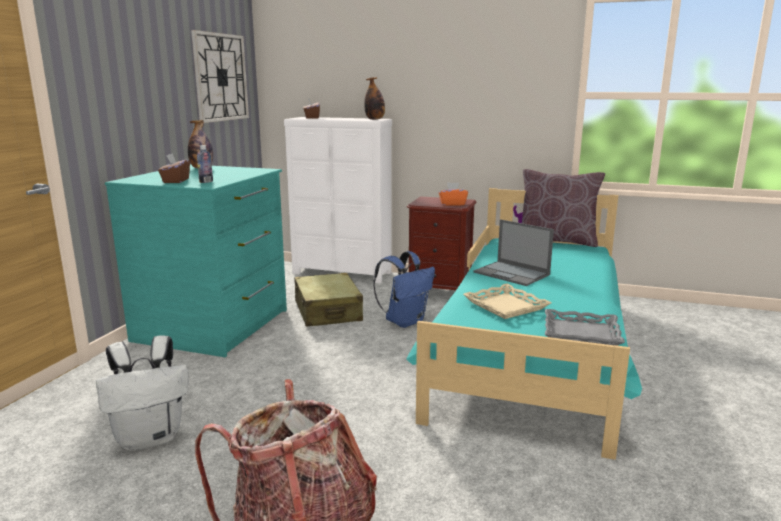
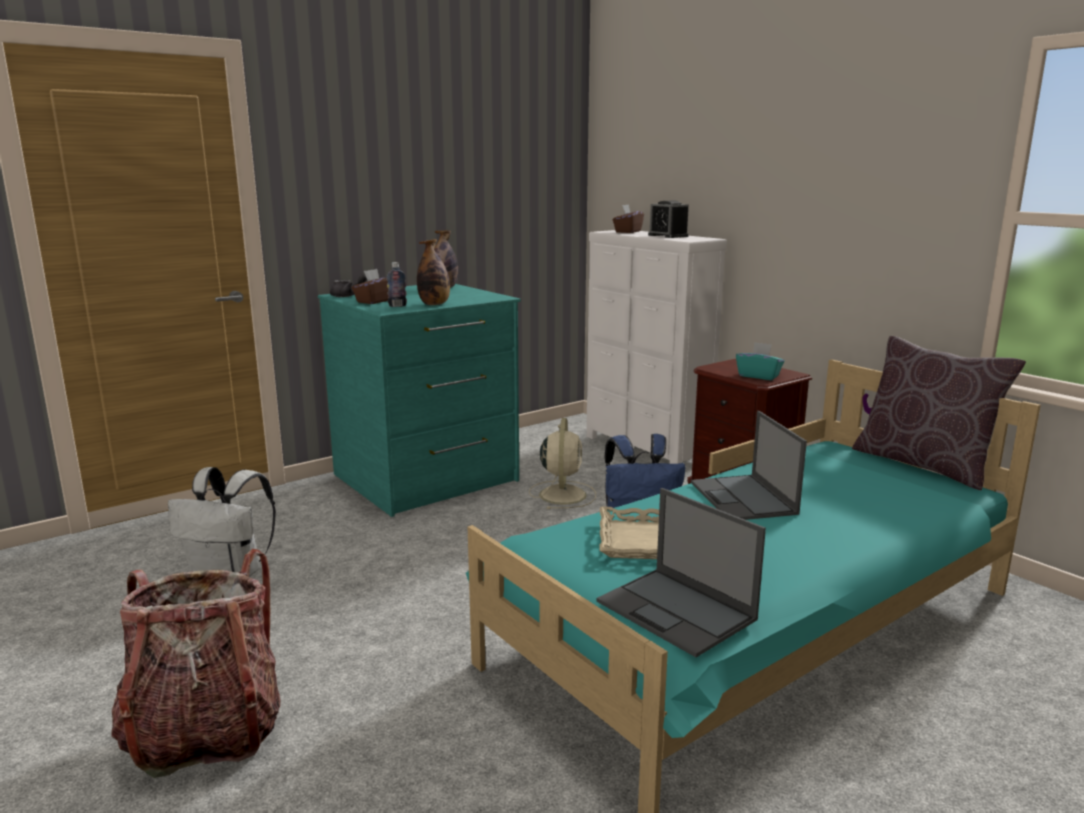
camera: 35 degrees right, 0 degrees up
wall clock [191,30,249,123] -> none
beige suitcase [294,273,363,327] -> beige fan [529,418,596,509]
bottle [364,77,385,120] -> bottle moved to [417,239,450,305]
orange tissue box [439,182,468,206] -> turquoise tissue box [736,342,784,380]
grey tray [545,309,625,346] -> laptop [597,488,766,657]
none -> grey teapot [330,274,367,297]
none -> alarm clock [648,200,689,238]

